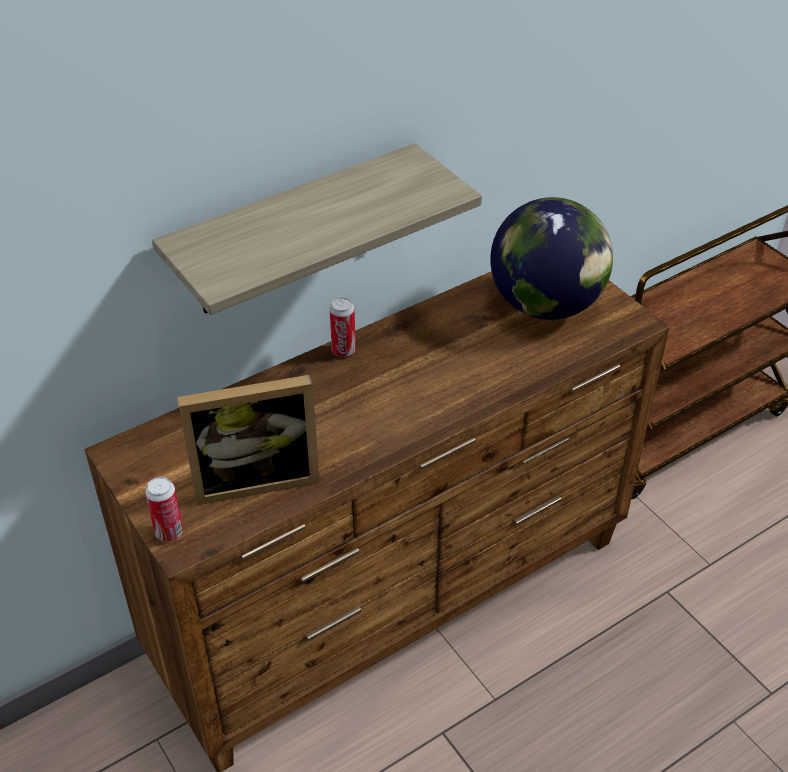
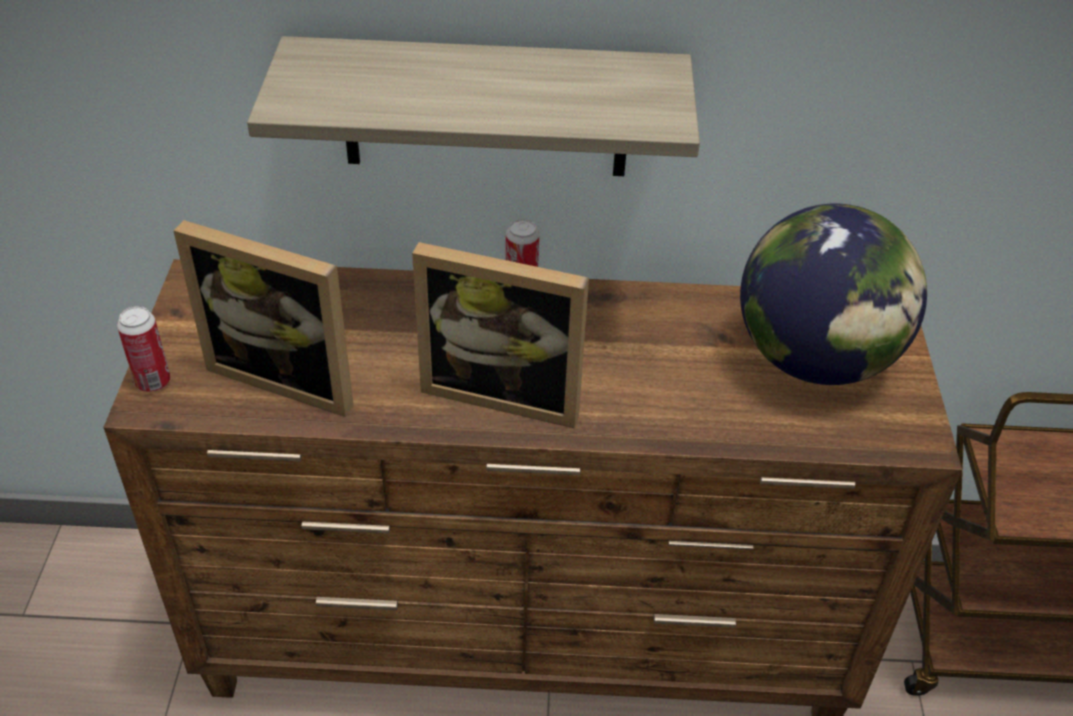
camera: 35 degrees right, 0 degrees up
none -> picture frame [412,242,589,428]

